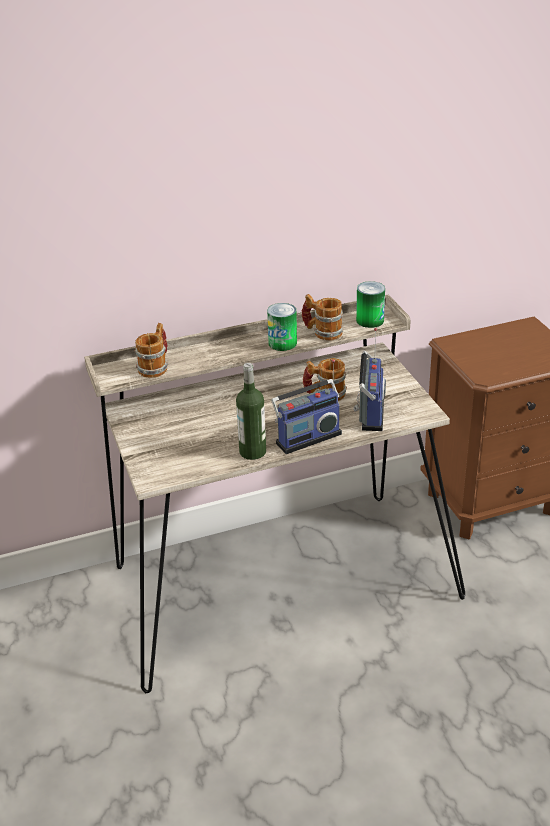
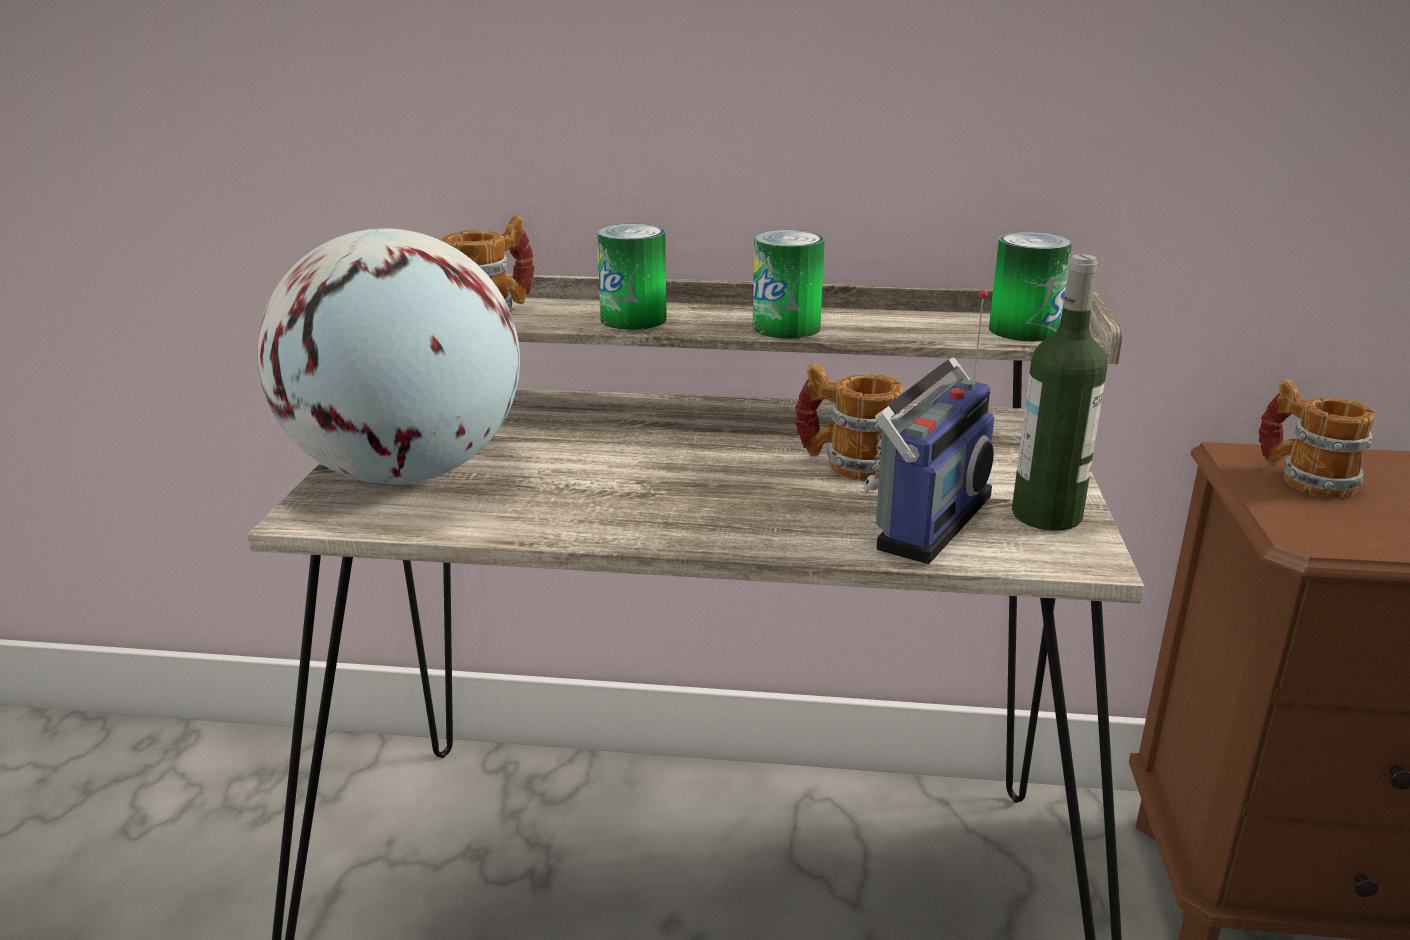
camera: 25 degrees right, 10 degrees down
bottle [236,363,266,460] -> bottle moved to [1012,254,1107,531]
radio [271,359,342,454] -> none
mug [302,294,343,341] -> mug moved to [1259,379,1375,498]
none -> globe [257,228,520,484]
none -> can [597,224,667,330]

